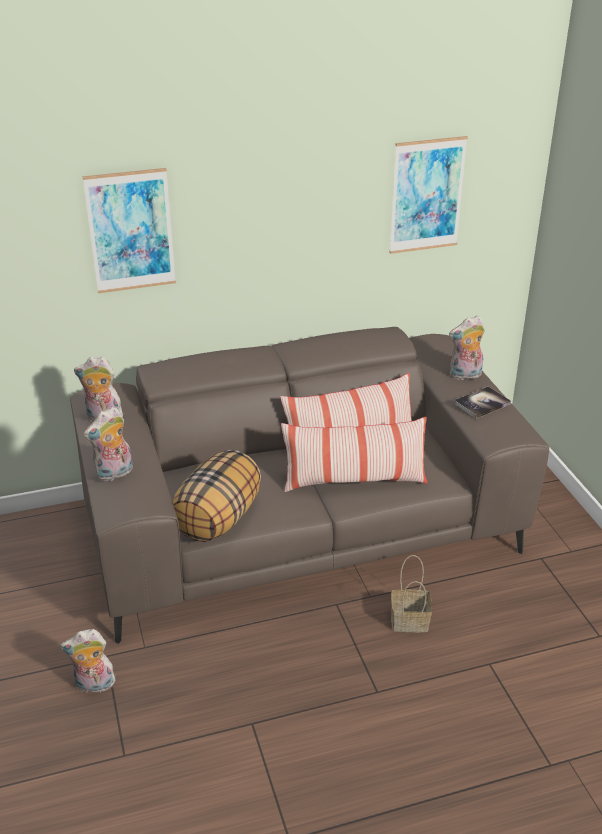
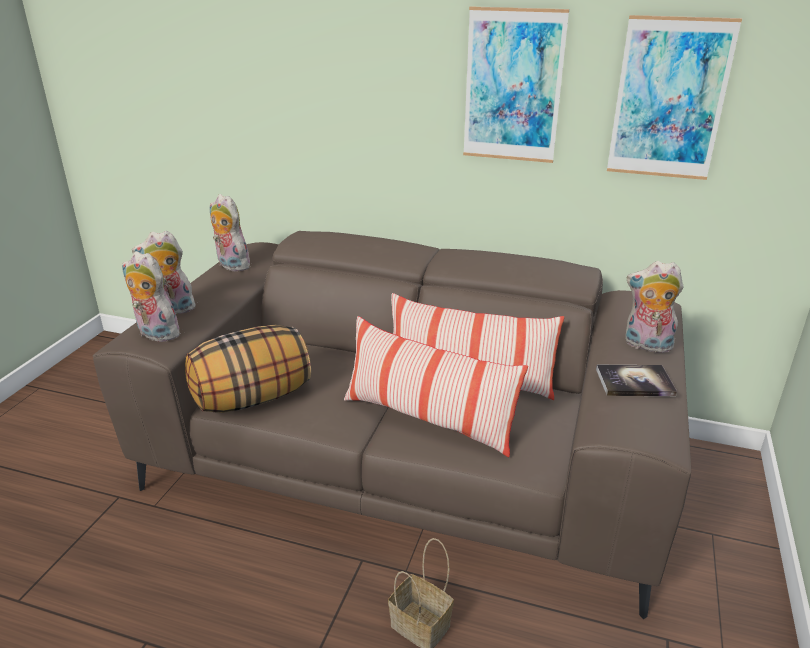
camera: 35 degrees right, 5 degrees down
plush toy [60,629,115,693] -> plush toy moved to [122,251,181,342]
picture [83,168,176,293] -> picture moved to [463,6,569,163]

